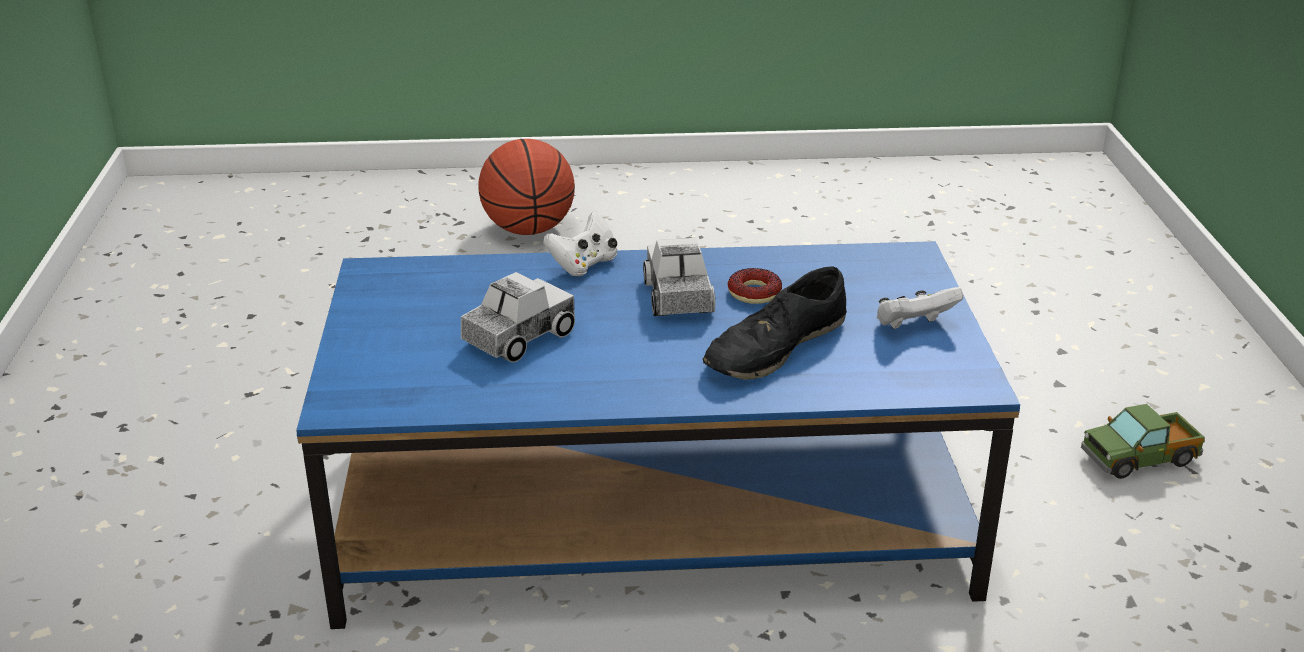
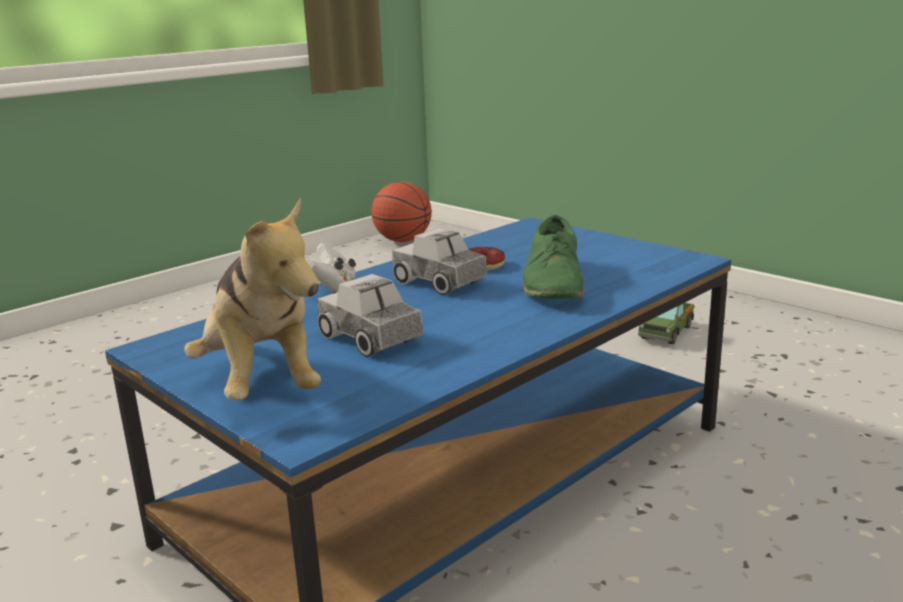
camera: 40 degrees left, 10 degrees down
toy truck [461,272,575,363] -> toy truck turned 45 degrees counterclockwise [317,274,423,357]
basketball [478,139,575,235] -> basketball moved to [372,182,432,242]
black shoe [703,266,847,380] -> green shoe [523,215,584,299]
white game controller [877,287,963,329] -> none
none -> plush toy [184,199,321,400]

